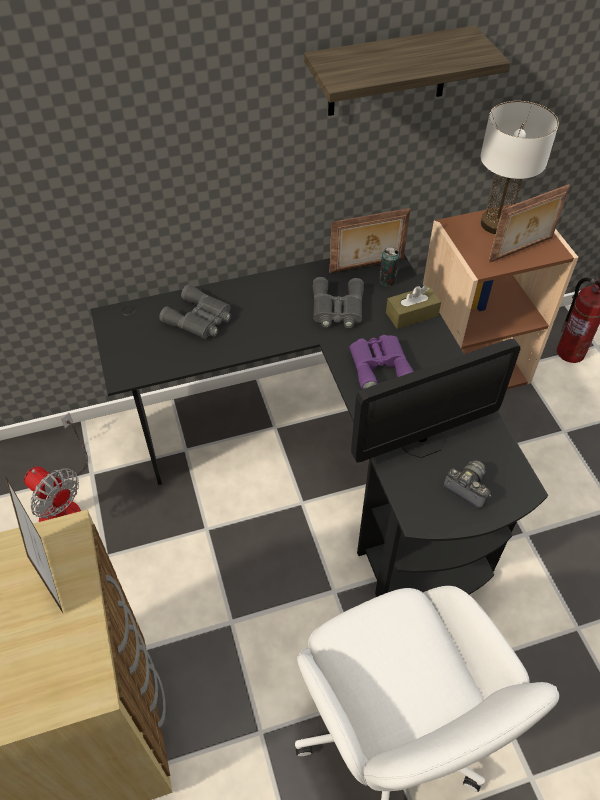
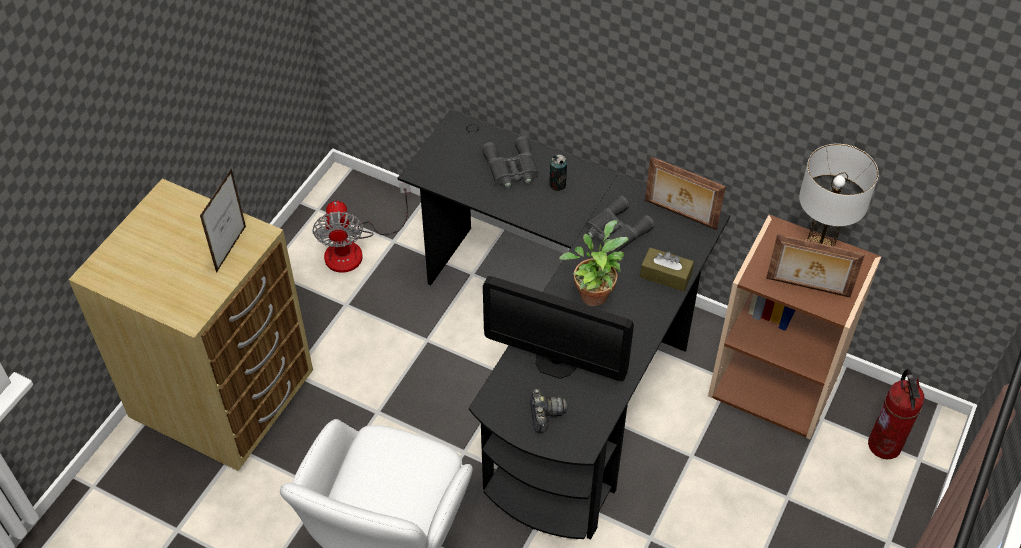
camera: 45 degrees right, 0 degrees up
shelf [304,26,510,116] -> none
purple binoculars [349,335,414,389] -> potted plant [559,220,629,306]
can [379,247,400,287] -> can moved to [549,154,567,191]

